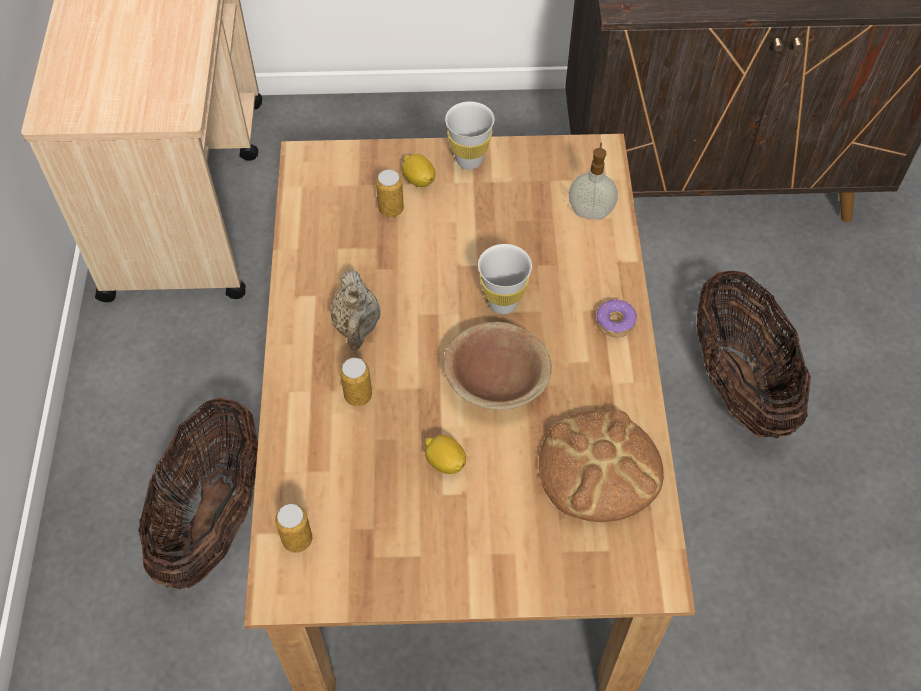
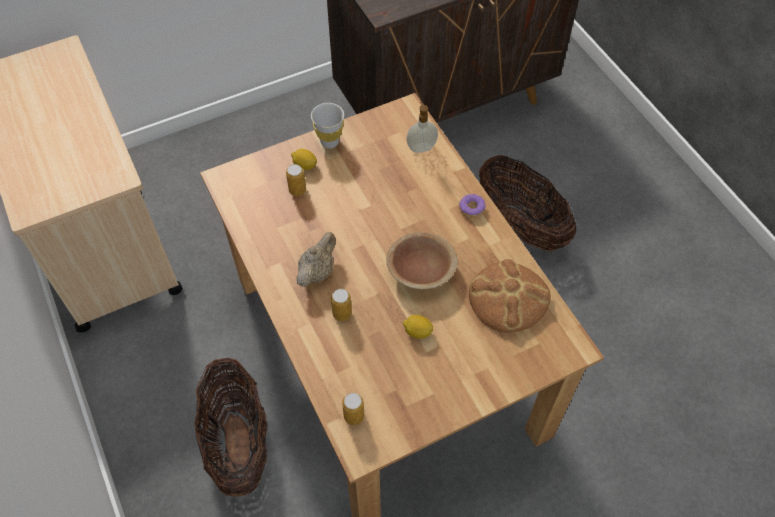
camera: 25 degrees left, 0 degrees up
beige teapot [330,270,380,350] -> beige teapot turned 120 degrees counterclockwise [297,232,336,287]
white cup [478,244,532,314] -> none

